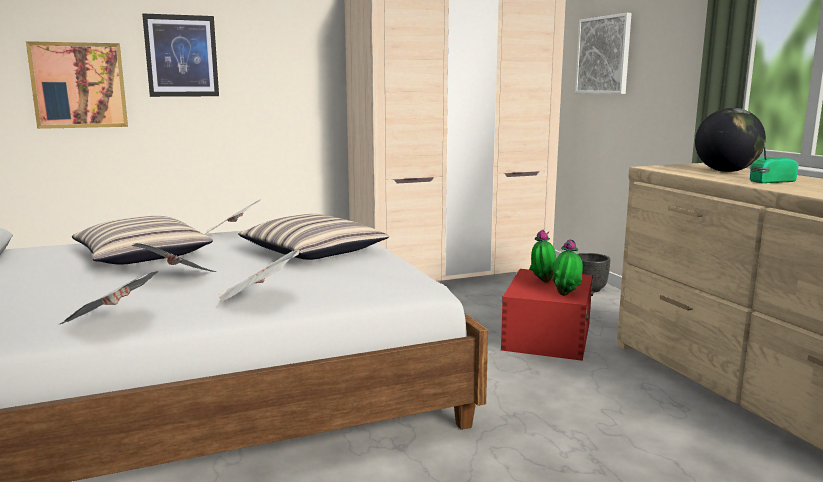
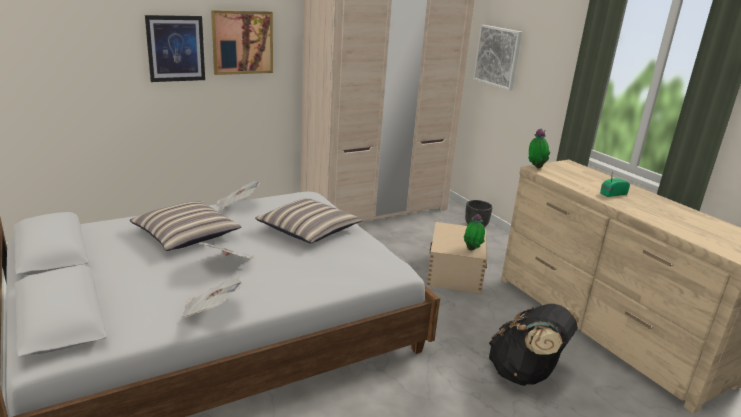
camera: 10 degrees left, 10 degrees up
picture [26,41,128,129] -> picture moved to [211,10,273,75]
newspaper [219,250,300,303] -> none
red storage box [501,269,594,361] -> beige storage box [427,222,487,294]
potted plant [529,230,557,283] -> potted plant moved to [528,129,550,168]
globe [695,108,766,172] -> none
none -> black backpack [489,304,579,386]

